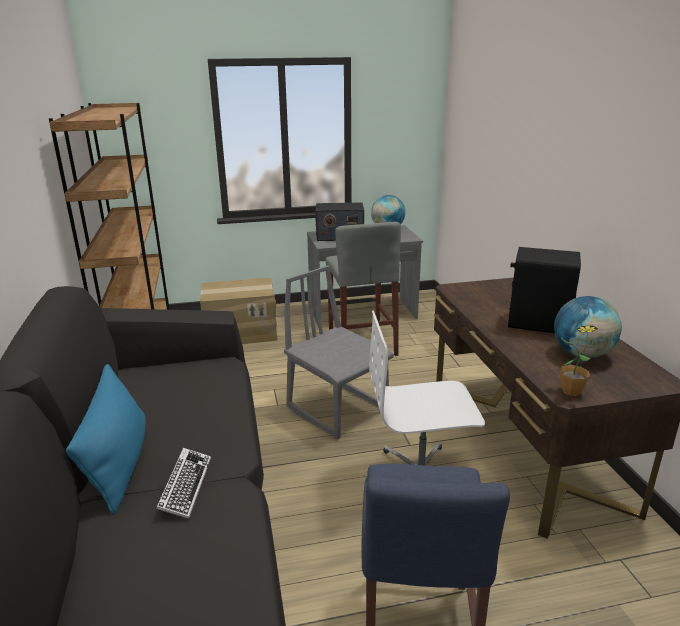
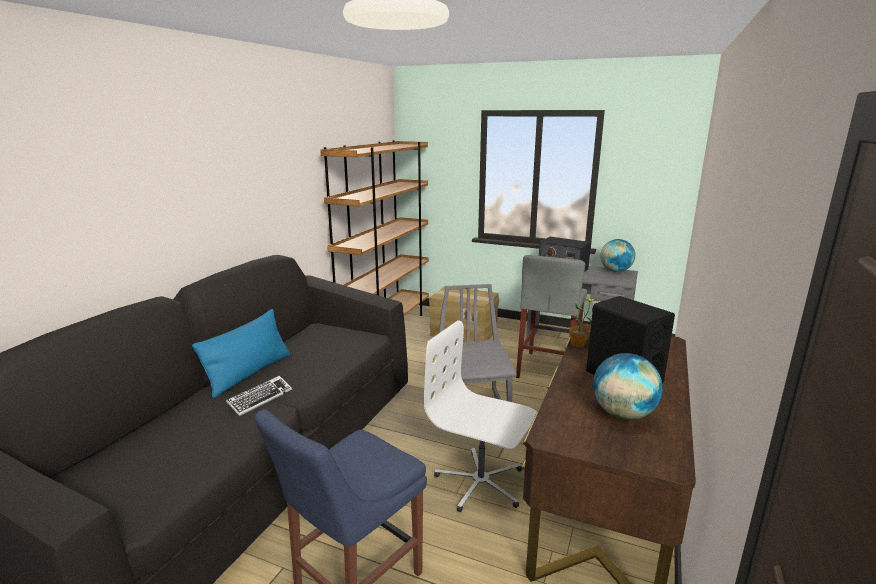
camera: 35 degrees right, 5 degrees down
potted plant [559,326,598,396] -> potted plant moved to [567,299,597,348]

